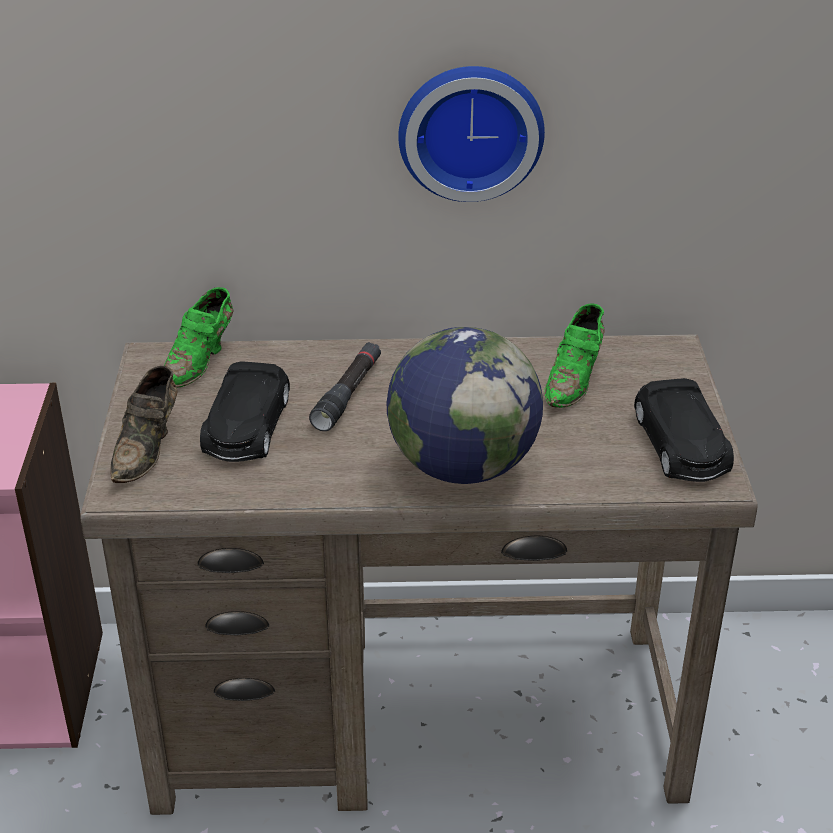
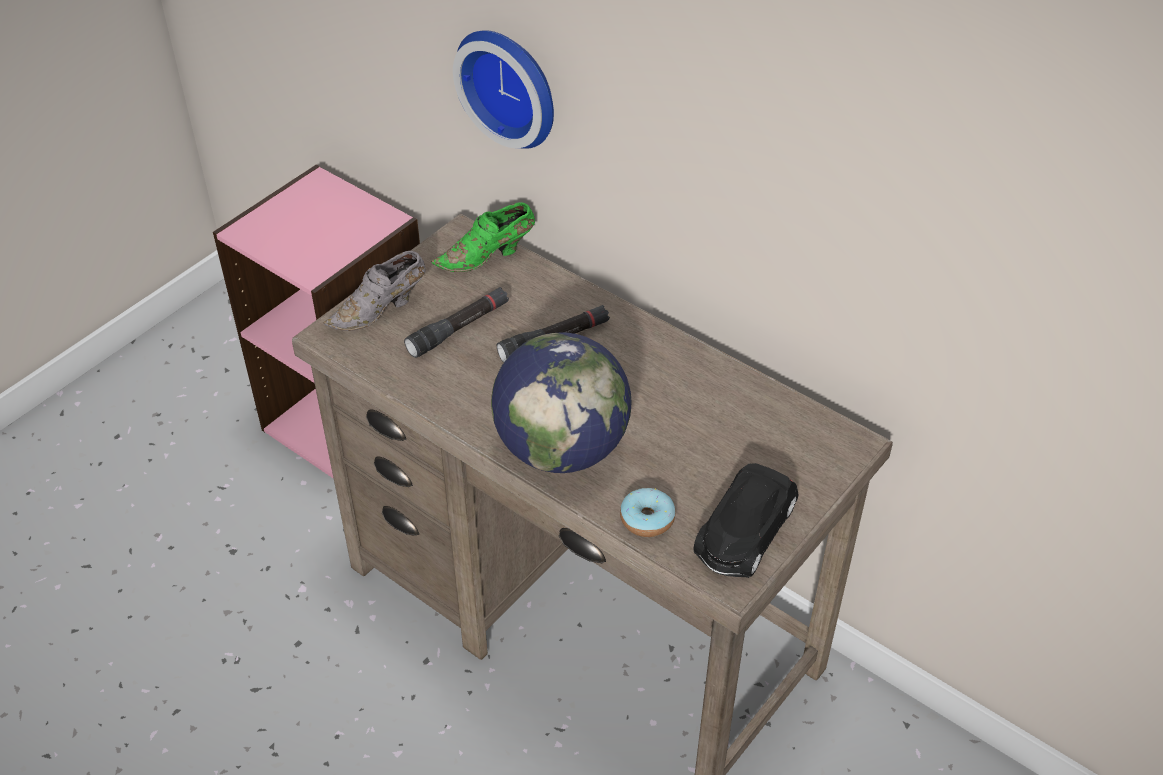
camera: 40 degrees right, 10 degrees up
brown shoe [110,366,178,483] -> grey shoe [323,251,426,331]
black toy car [200,361,290,462] -> black flashlight [404,287,509,358]
wall clock [398,66,545,202] -> wall clock moved to [453,30,554,149]
green shoe [544,304,605,408] -> none
none -> donut [620,488,675,537]

